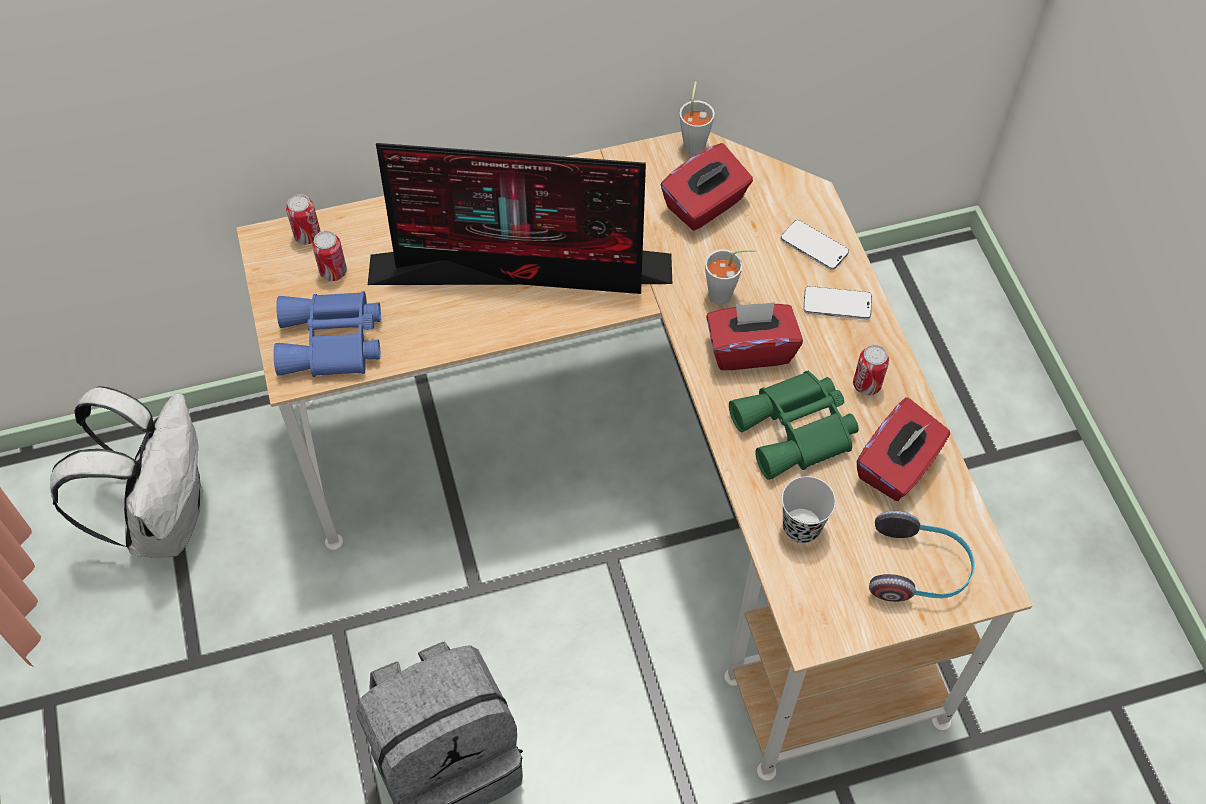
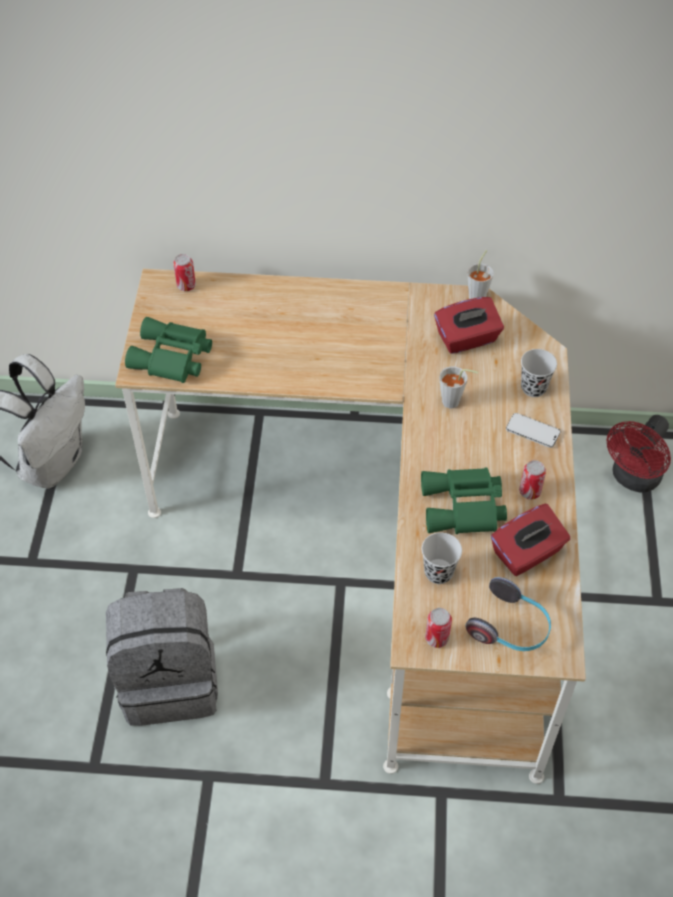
camera: 20 degrees right, 5 degrees down
blue binoculars [273,291,381,377] -> green binoculars [125,317,212,383]
can [312,231,347,281] -> can moved to [425,608,452,648]
monitor [368,143,672,294] -> none
red tissue box [706,302,803,370] -> none
phone [781,220,849,270] -> black cup [521,349,557,397]
none -> red fan [607,415,671,492]

